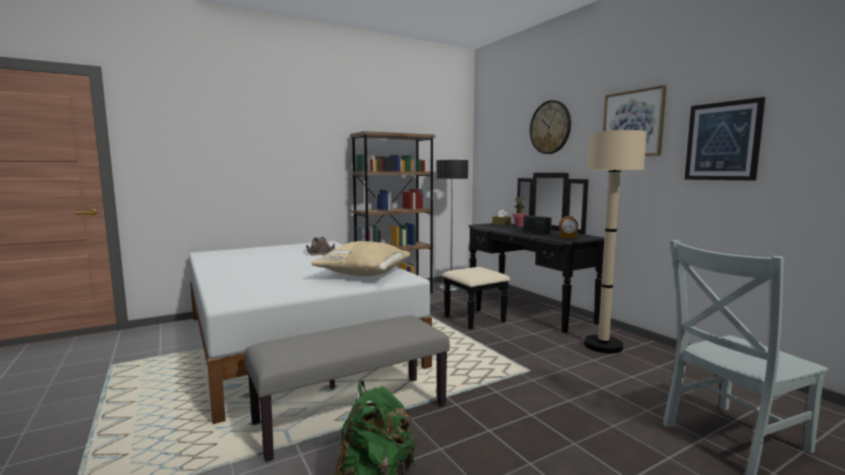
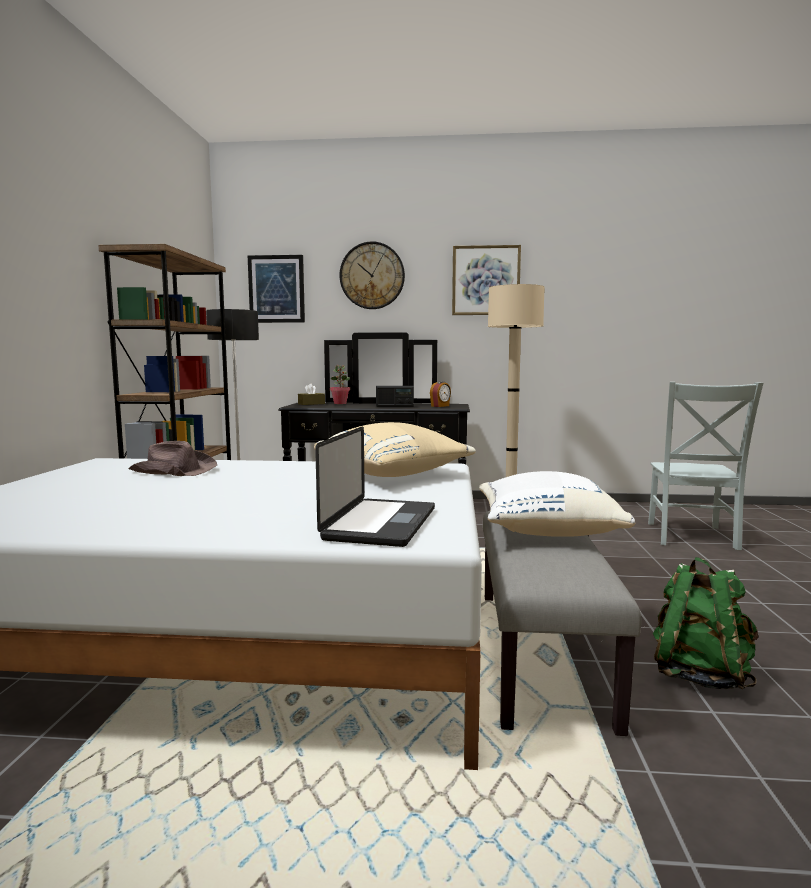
camera: 55 degrees left, 0 degrees up
picture [685,97,765,181] -> picture moved to [248,255,305,323]
none -> laptop [315,426,435,547]
none -> white pillow [479,471,635,537]

